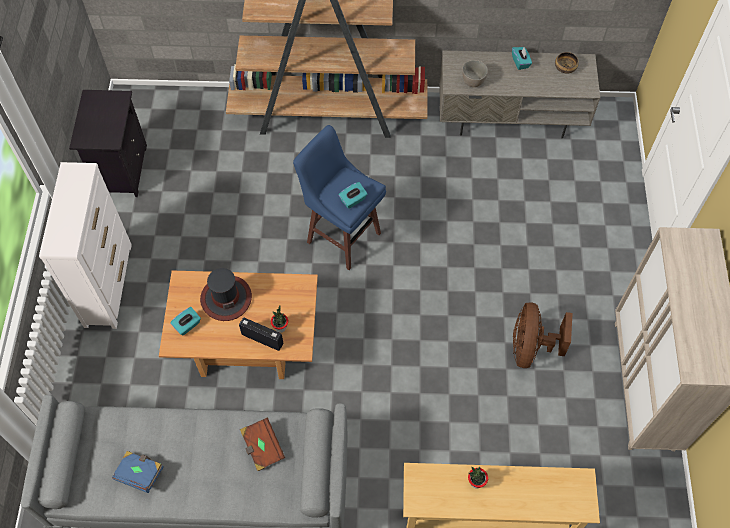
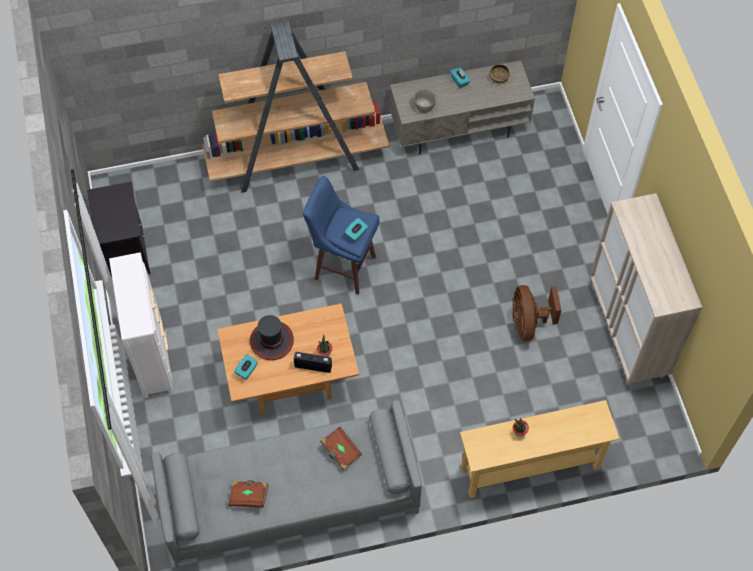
camera: 15 degrees left, 0 degrees up
blue book [112,451,164,493] -> brown book [228,480,269,508]

